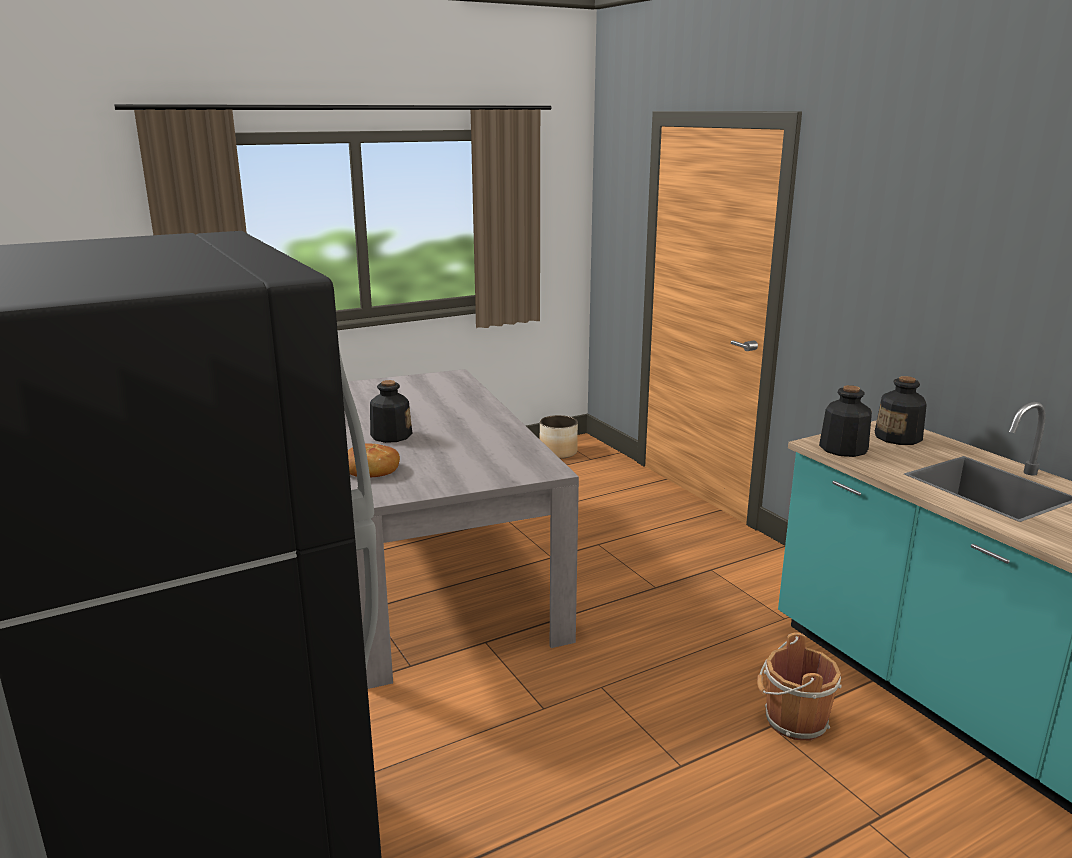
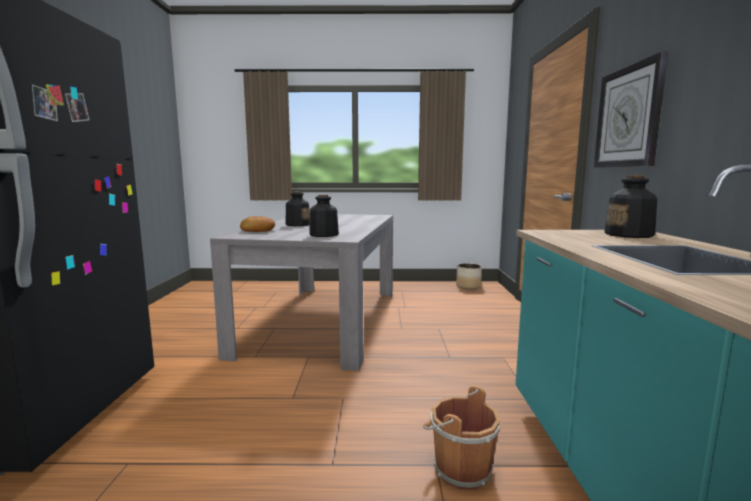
camera: 30 degrees right, 10 degrees down
bottle [819,385,872,457] -> bottle moved to [309,194,339,237]
none -> wall clock [594,52,668,168]

